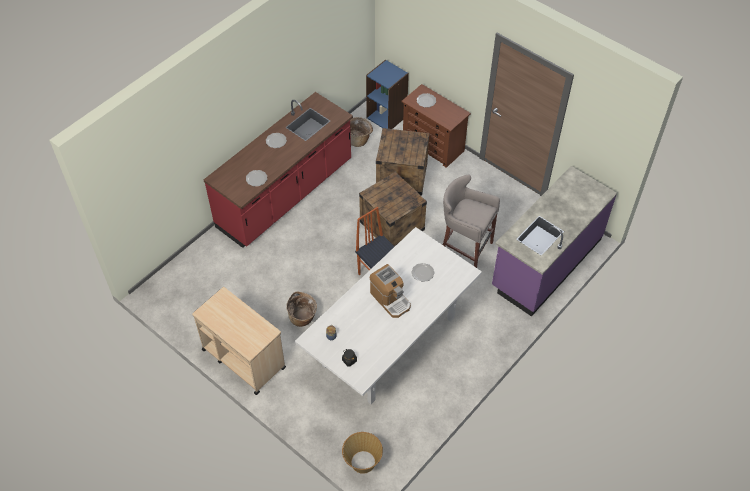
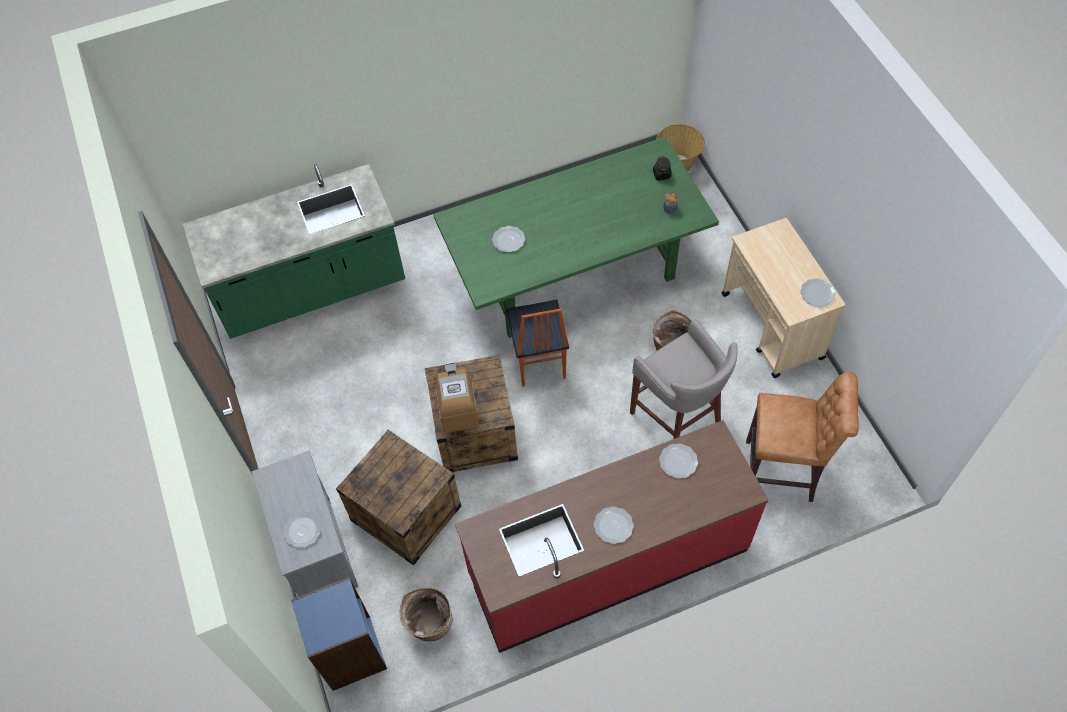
camera: 150 degrees left, 5 degrees up
white dining table [295,227,482,404] -> green dining table [433,137,719,338]
coffee machine [370,264,411,318] -> coffee machine moved to [436,362,479,433]
brown dresser [401,84,471,168] -> grey dresser [252,451,358,597]
grey stool [443,174,500,268] -> grey stool moved to [630,320,738,439]
purple counter [492,166,617,317] -> green counter [183,164,405,339]
none -> brown stool [746,372,859,502]
none -> plate [800,278,836,307]

